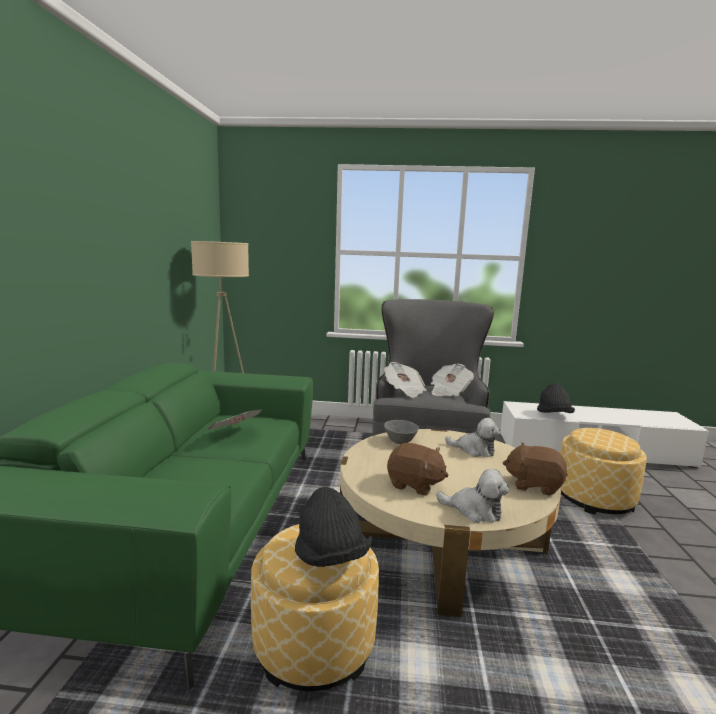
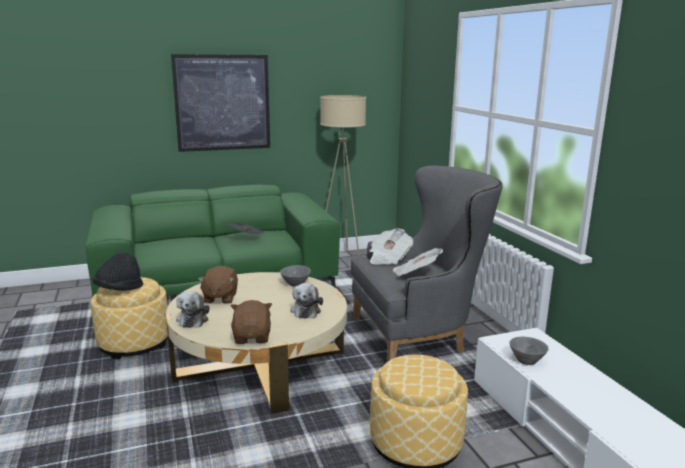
camera: 65 degrees right, 5 degrees up
black hat [537,383,575,413] -> grey bowl [509,337,549,365]
none -> picture [171,54,270,152]

